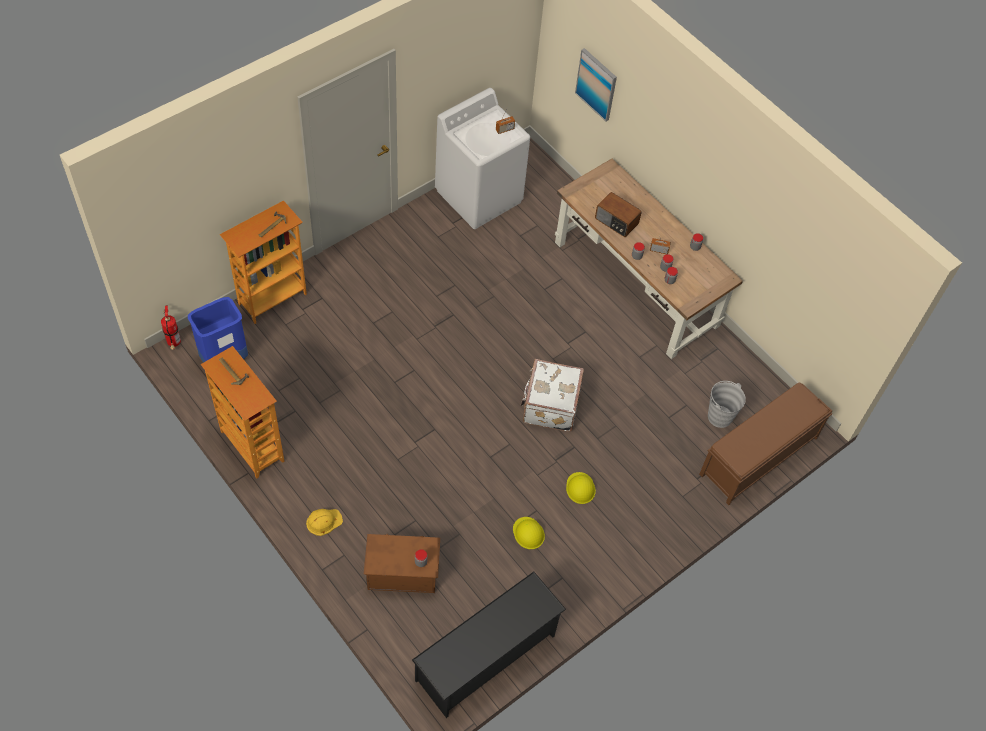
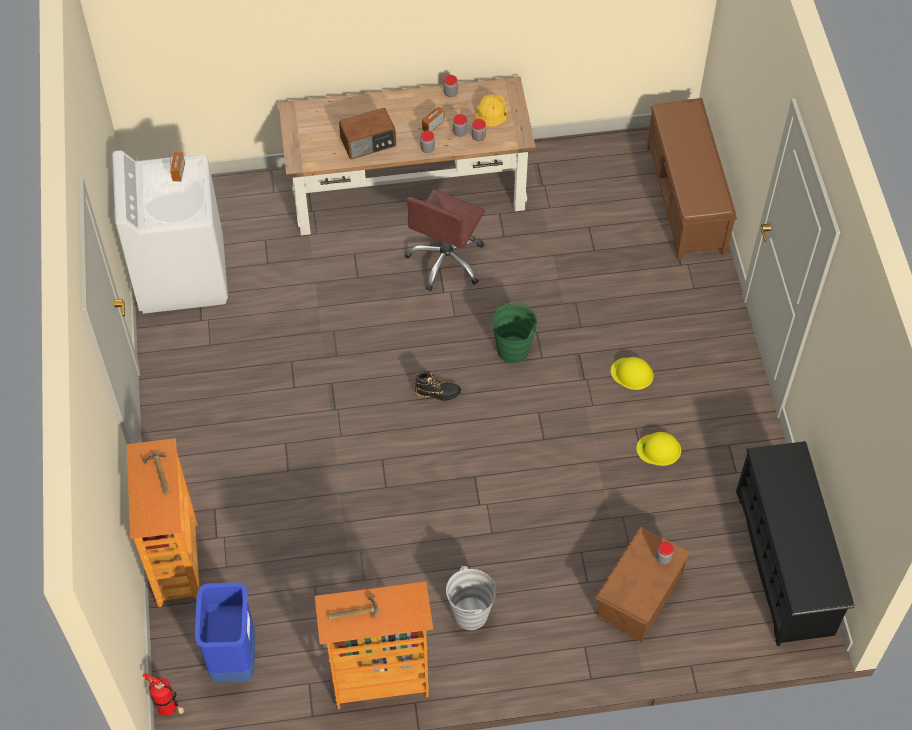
camera: 55 degrees left, 0 degrees up
yellow hard hat [306,509,343,536] -> yellow hard hat moved to [475,95,507,127]
white suitcase [520,359,584,432] -> green bucket [492,302,537,364]
picture [575,48,617,121] -> none
grey bucket [708,381,746,428] -> grey bucket moved to [446,566,496,630]
none -> brown office chair [405,190,485,291]
none -> black boot [414,371,461,401]

